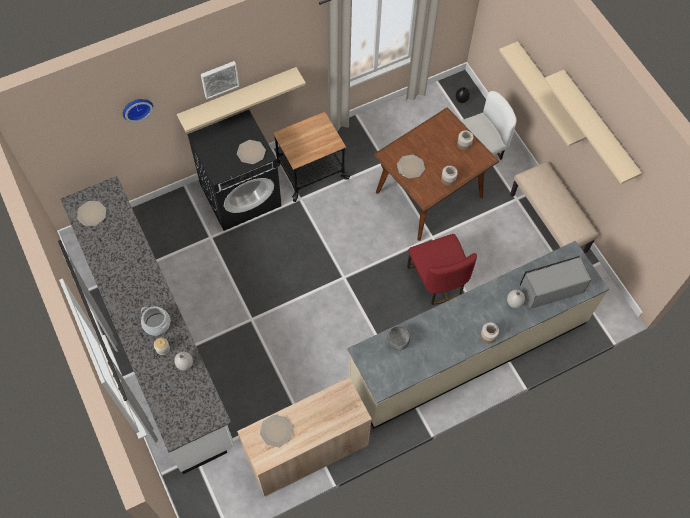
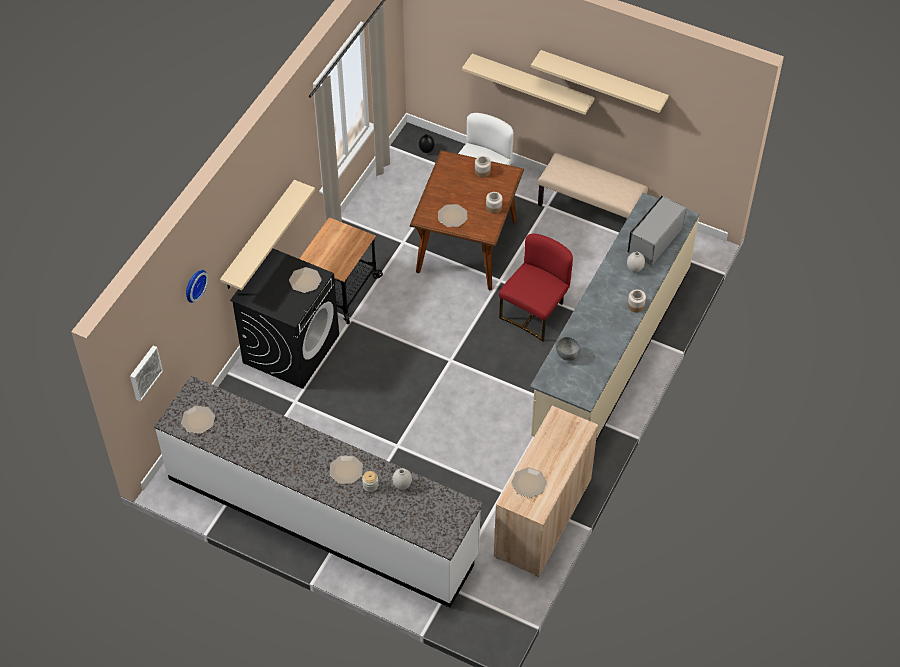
camera: 35 degrees left, 10 degrees down
cooking pot [141,306,170,336] -> plate [329,456,363,484]
picture [201,61,239,99] -> picture moved to [130,345,163,402]
red chair [407,234,477,305] -> red chair turned 90 degrees counterclockwise [499,234,573,341]

